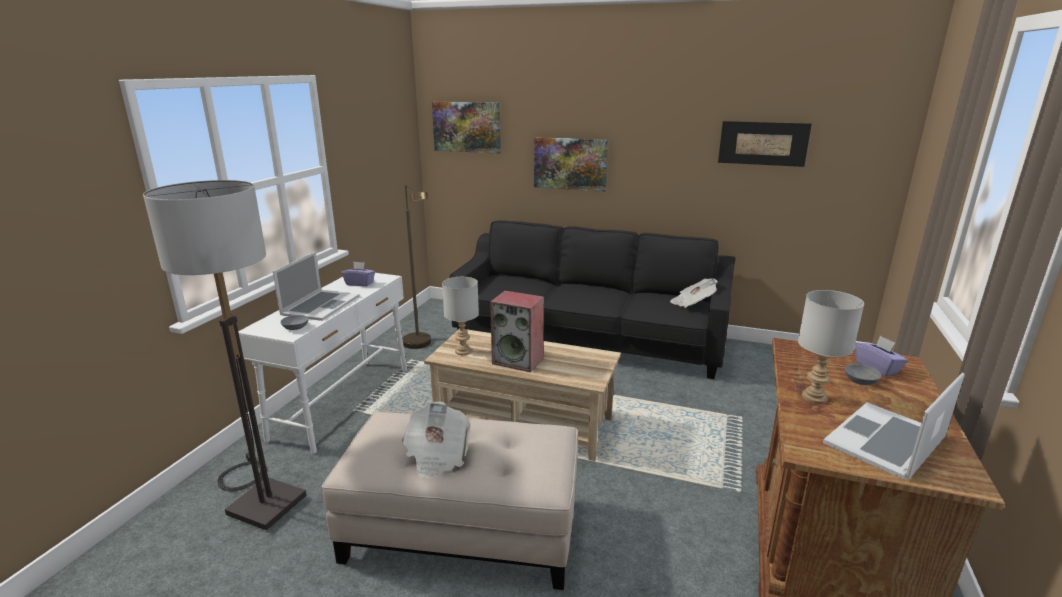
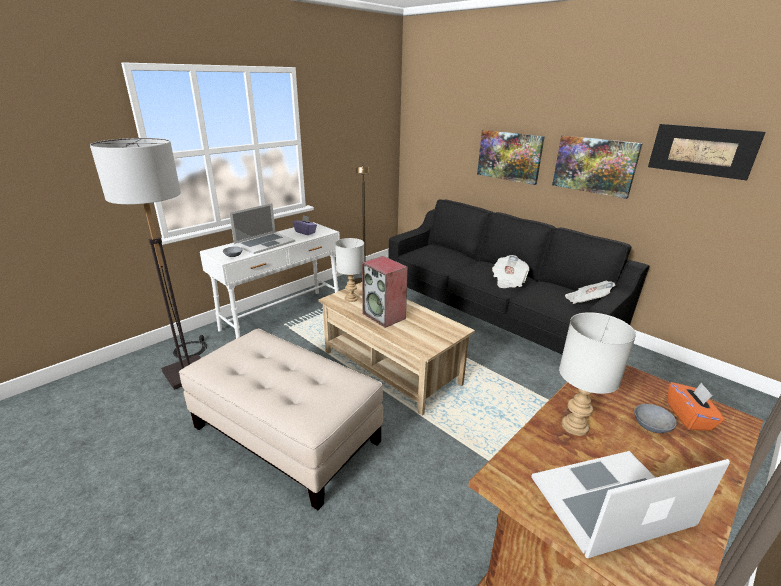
camera: 25 degrees right, 5 degrees up
newspaper [402,401,471,478] -> newspaper moved to [492,255,530,288]
picture [432,101,501,154] -> picture moved to [552,135,643,199]
purple tissue box [855,336,908,377] -> orange tissue box [668,382,725,431]

